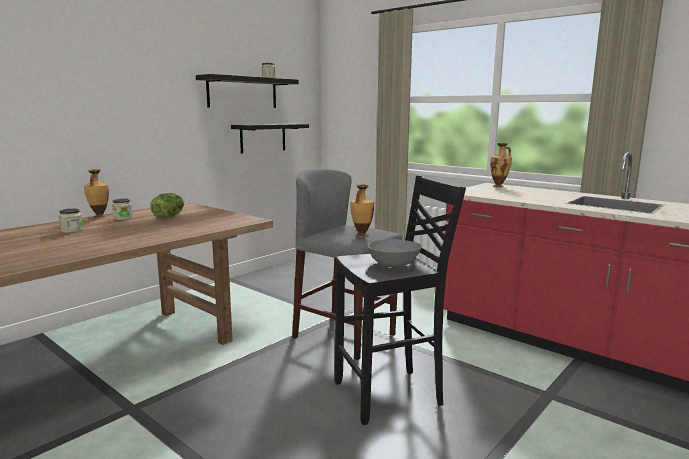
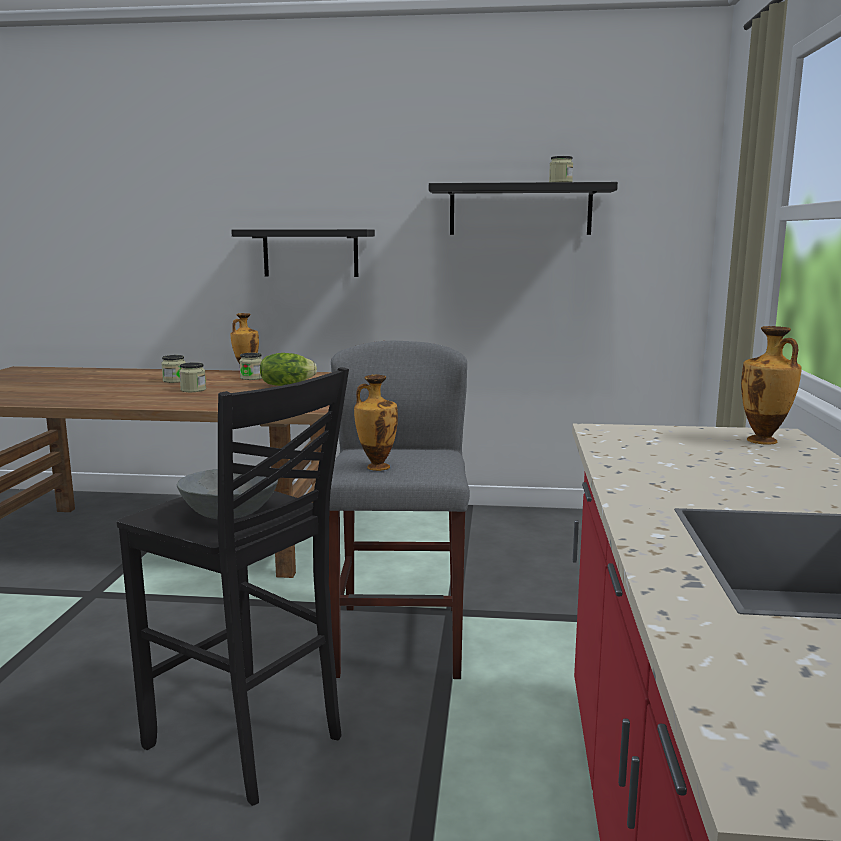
camera: 55 degrees right, 0 degrees up
black shelf [231,123,309,153] -> black shelf moved to [231,229,375,277]
none -> jar [179,362,206,392]

